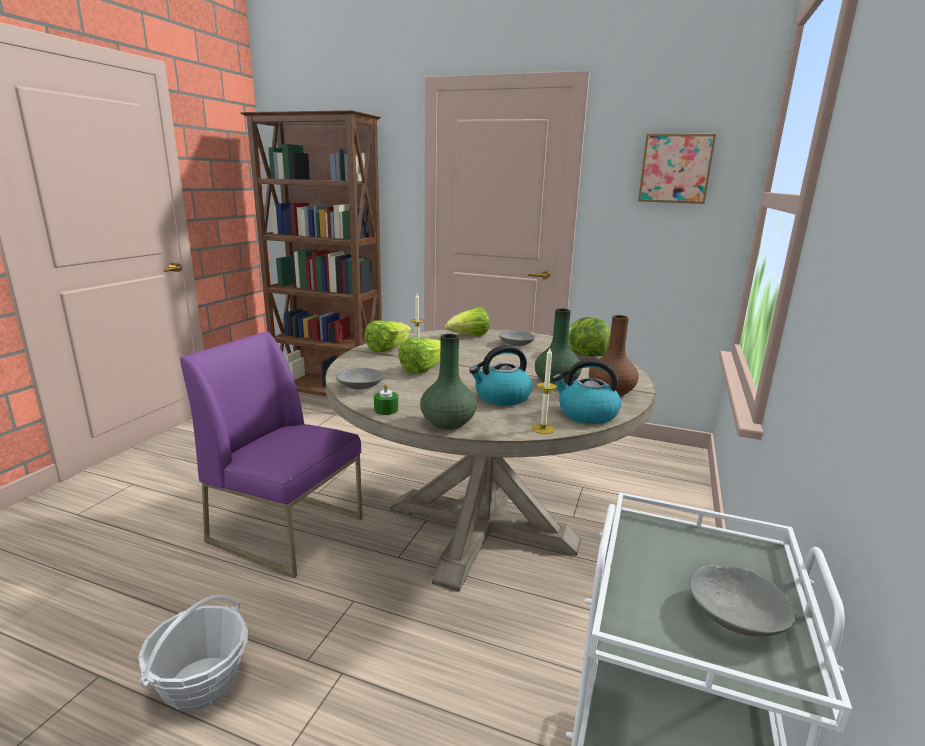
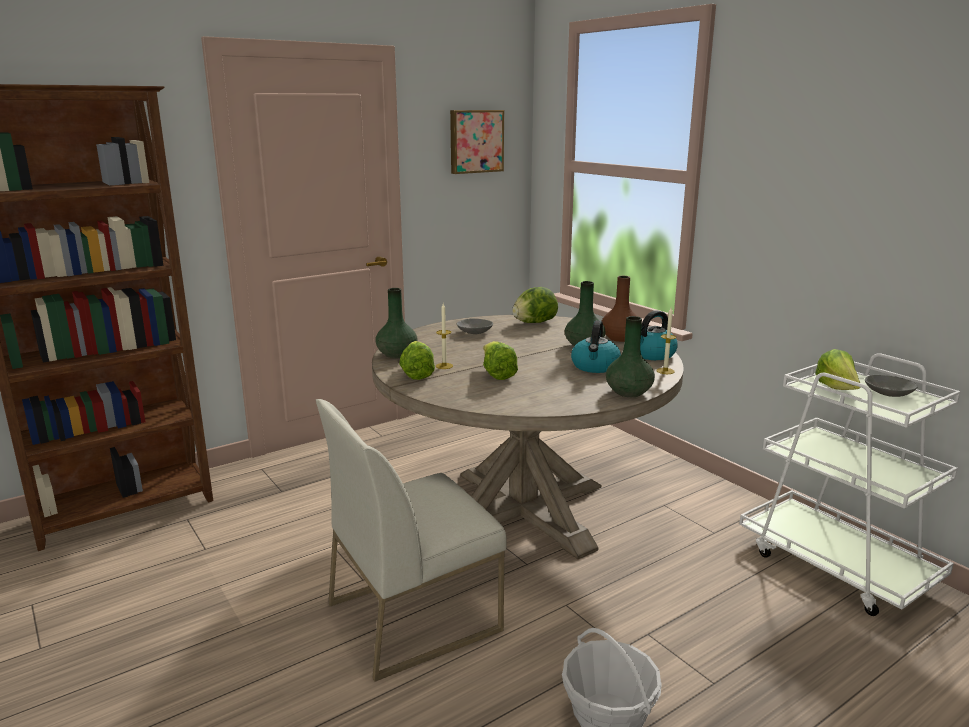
camera: 55 degrees left, 0 degrees up
purple chair [180,331,362,578] -> white chair [316,399,507,682]
grey bowl [336,368,384,389] -> none
green candle [374,383,398,415] -> none
lettuce [445,307,490,336] -> lettuce moved to [815,349,860,390]
none -> green vase [375,288,418,358]

